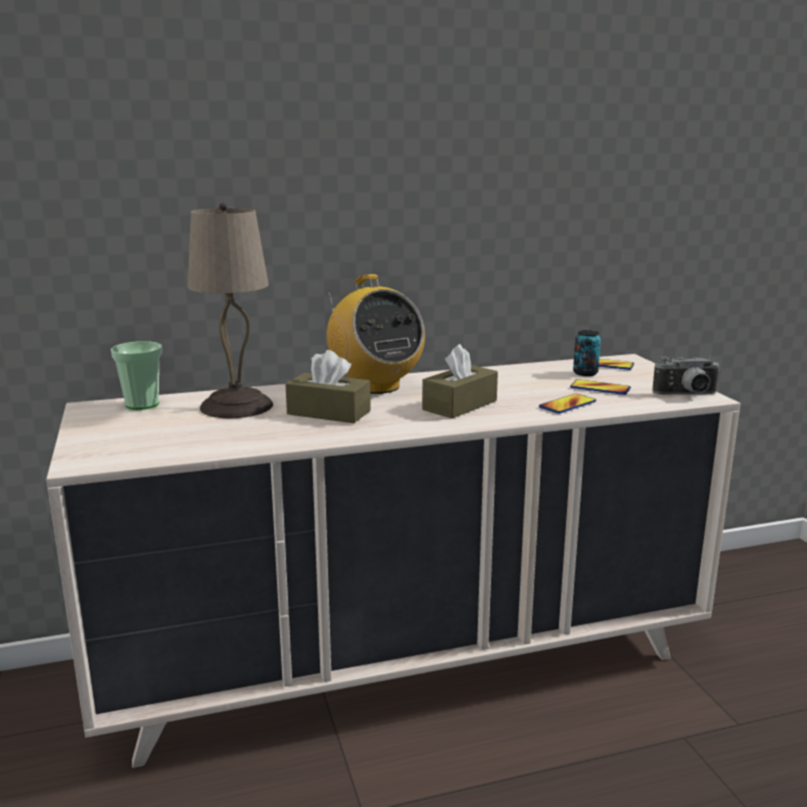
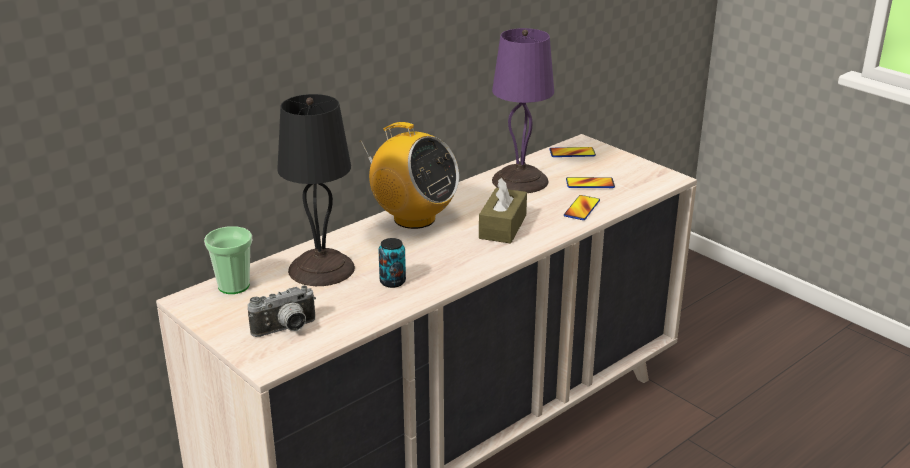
camera: 25 degrees left, 10 degrees up
beige table lamp [188,203,273,418] -> black table lamp [277,94,355,286]
brown tissue box [285,350,371,423] -> none
can [573,330,601,376] -> can moved to [378,238,406,288]
camera [652,356,721,395] -> camera moved to [248,285,316,337]
none -> purple table lamp [492,28,554,193]

